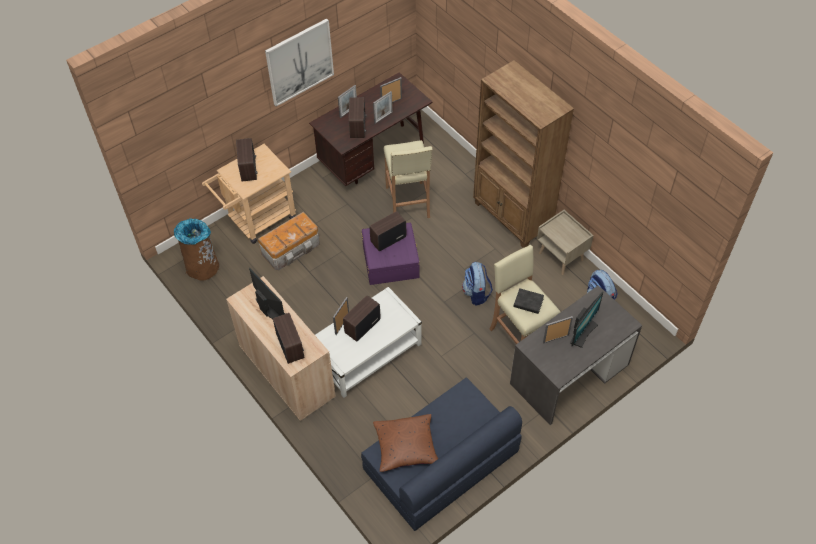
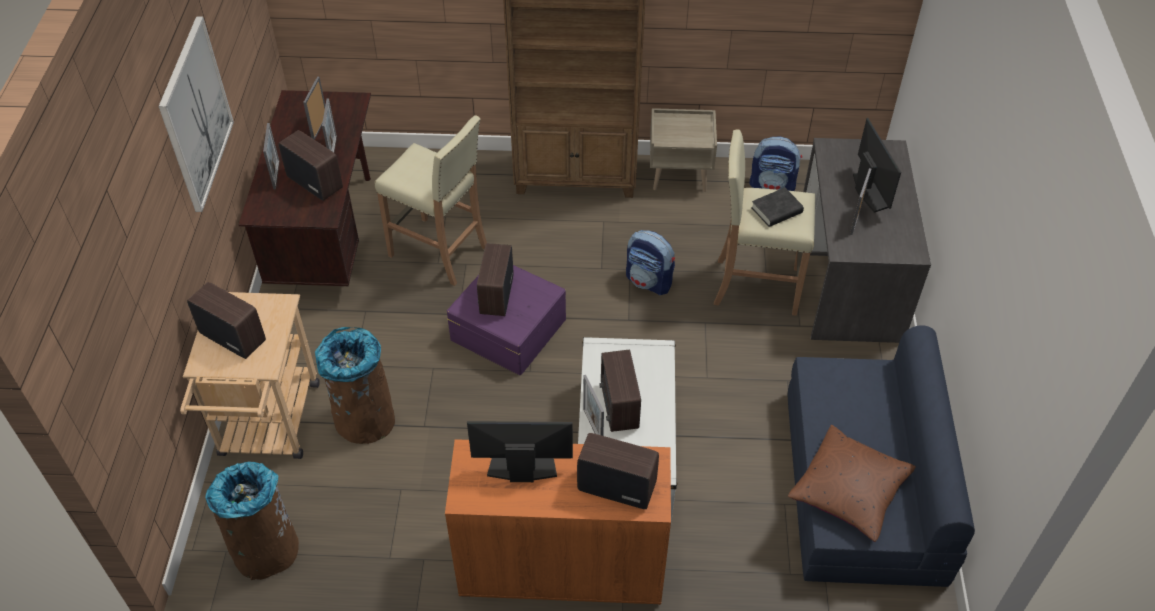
camera: 50 degrees left, 5 degrees down
beige cabinet [226,276,336,421] -> orange cabinet [445,439,671,605]
storage box [258,212,320,270] -> brown trash can [315,327,395,444]

